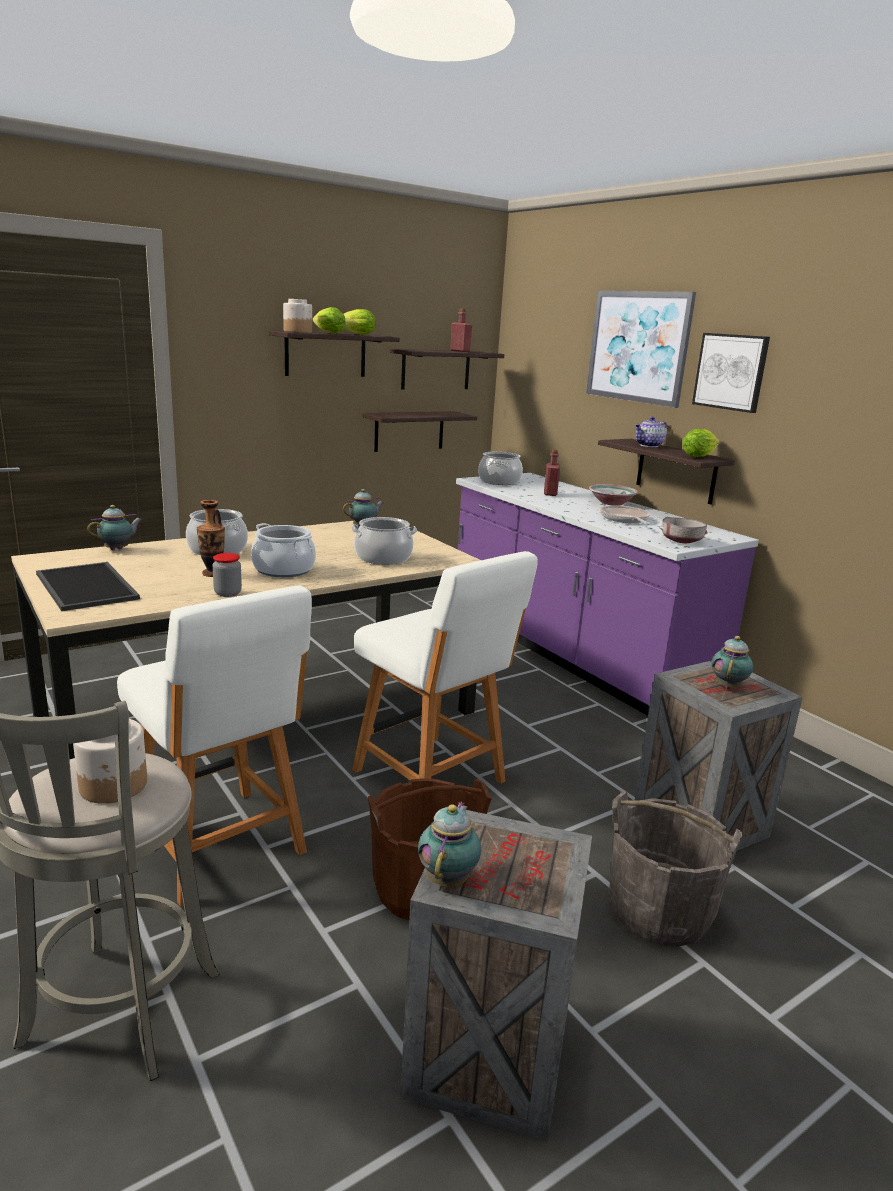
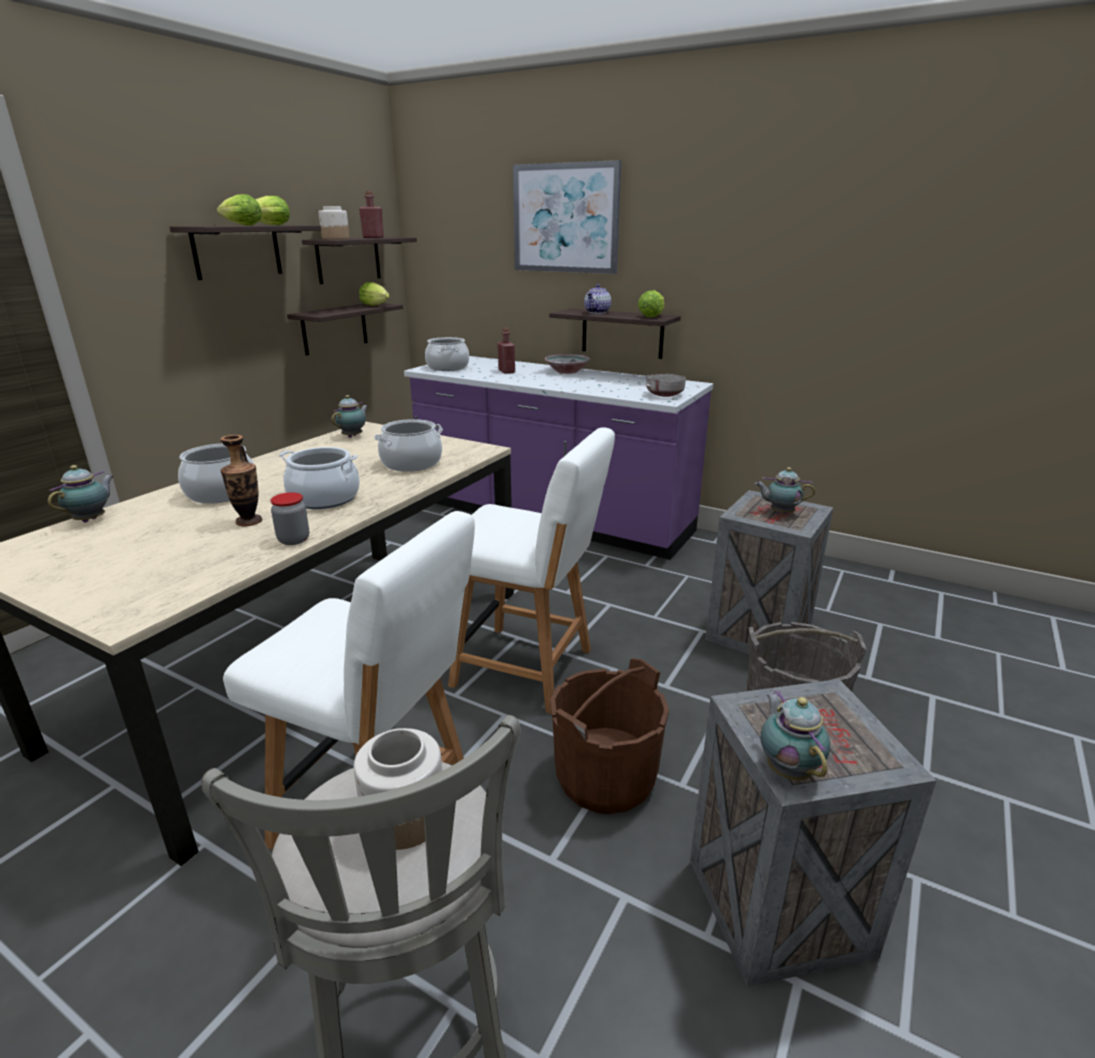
camera: 25 degrees left, 5 degrees up
tray [36,562,140,611] -> none
jar [283,299,312,333] -> jar moved to [319,206,350,239]
frying pan [600,505,650,525] -> none
picture [692,333,770,413] -> none
teapot [711,636,753,689] -> teapot turned 75 degrees counterclockwise [755,467,815,514]
none -> lettuce [359,282,390,306]

